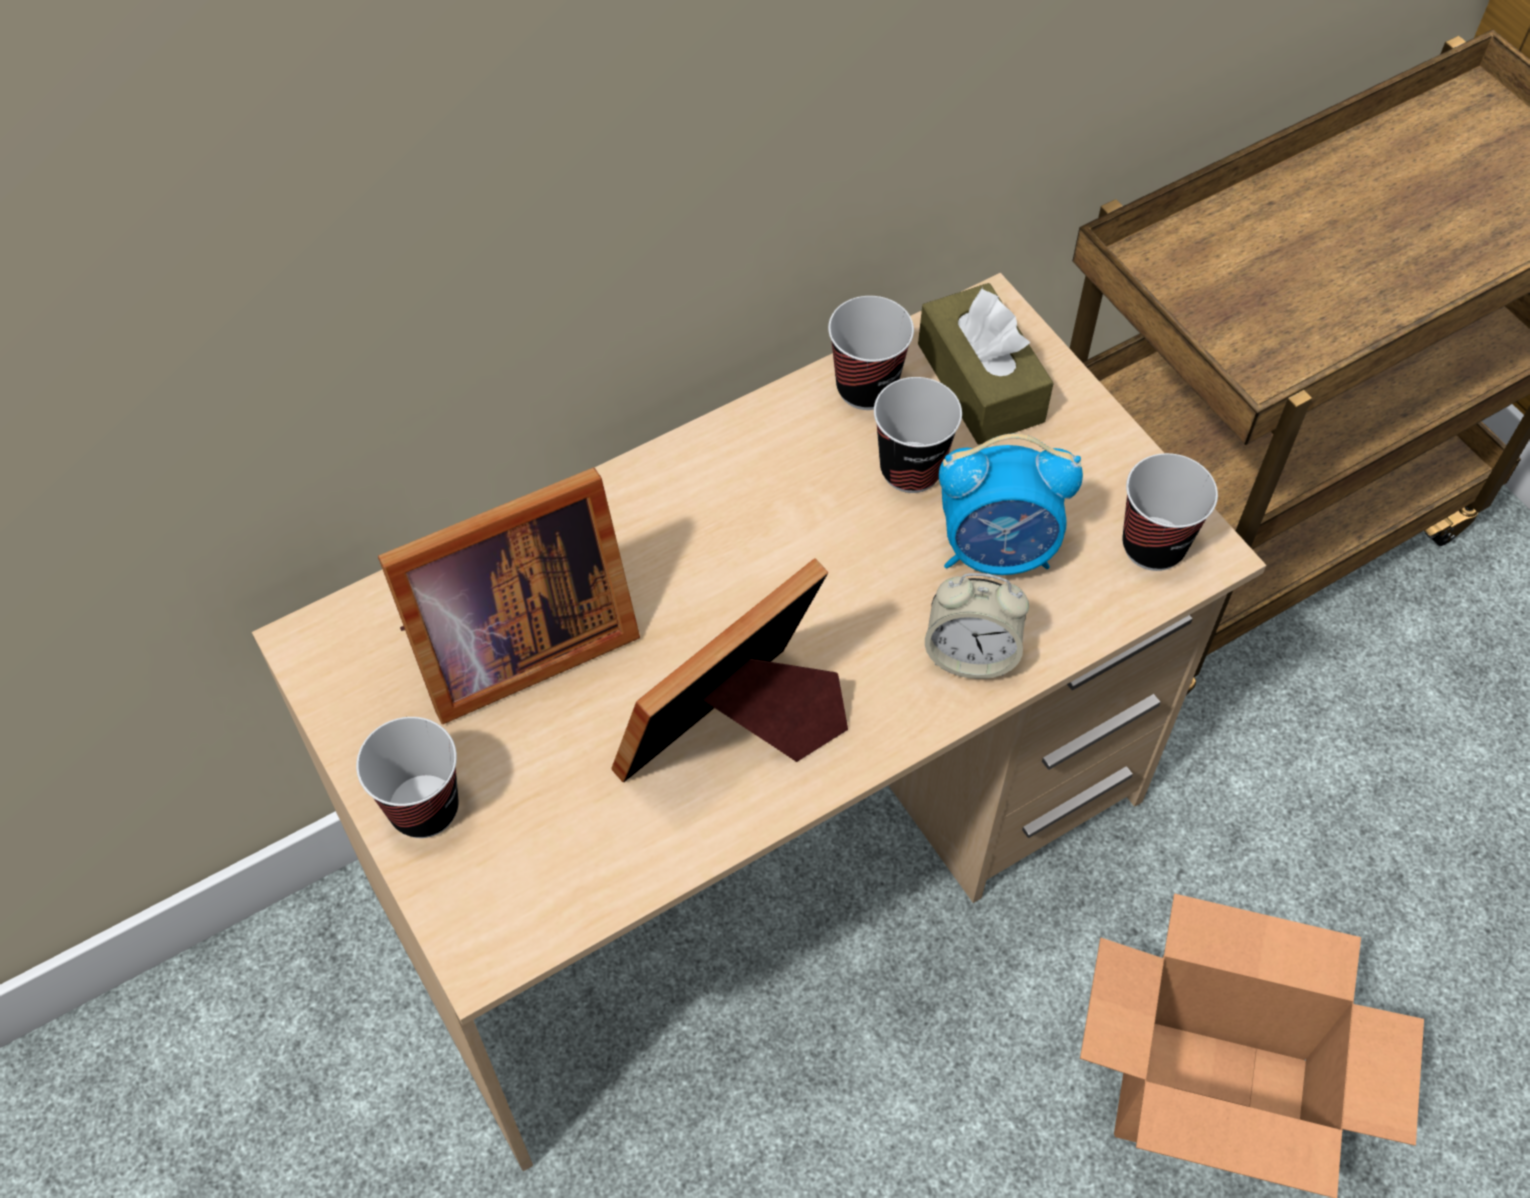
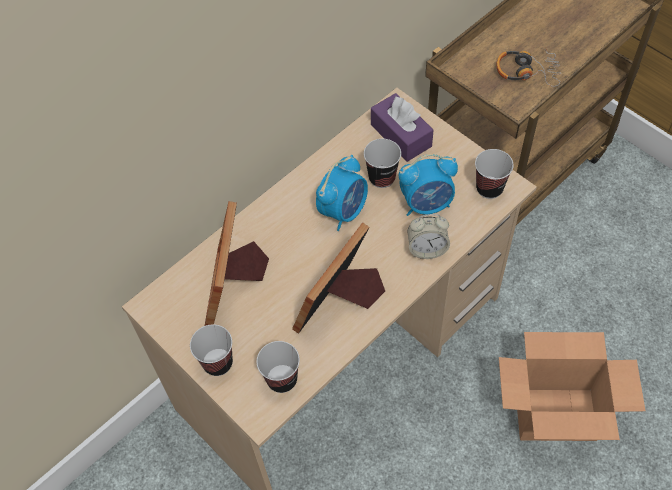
camera: 10 degrees left, 0 degrees up
picture frame [378,467,640,724] -> picture frame turned 135 degrees clockwise [205,201,269,326]
cup [828,296,914,410] -> cup moved to [256,341,300,393]
brown tissue box [918,283,1054,445] -> purple tissue box [371,93,434,162]
none -> alarm clock [316,155,368,231]
none -> headphones [496,47,560,87]

